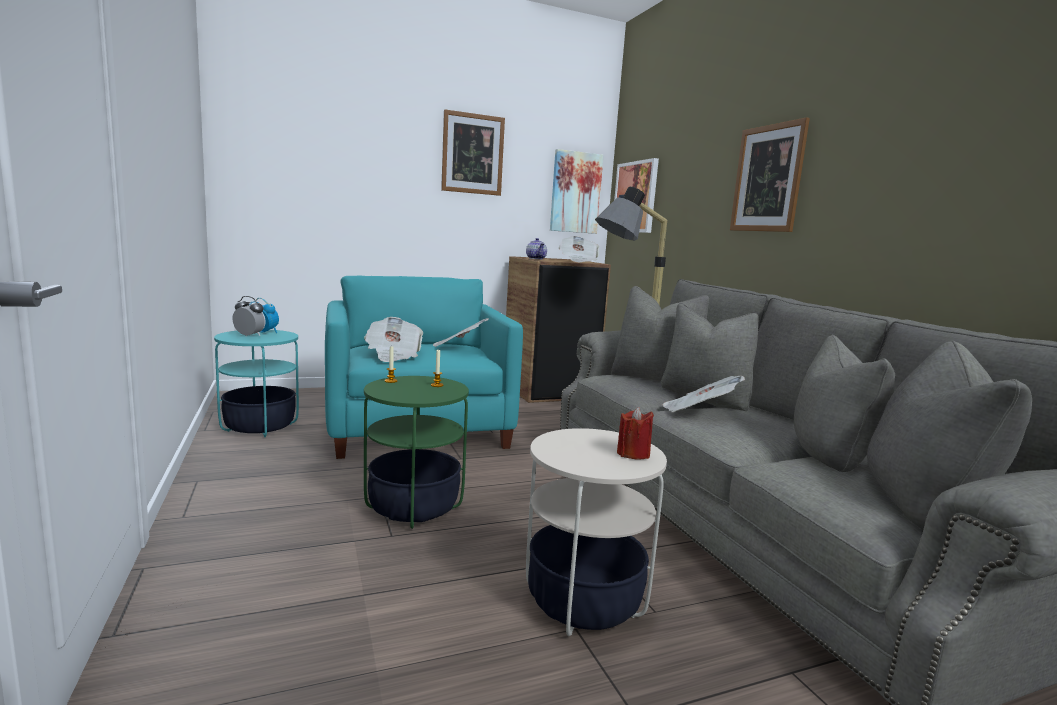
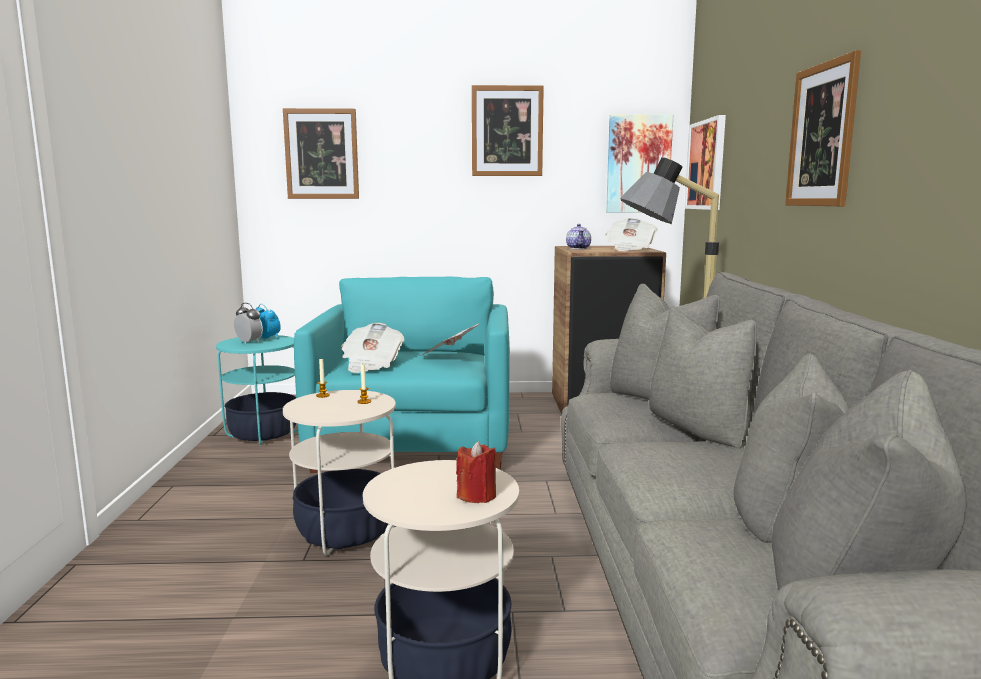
camera: 20 degrees right, 0 degrees up
green side table [364,376,469,529] -> beige side table [283,390,396,555]
newspaper [662,376,745,412] -> none
none -> picture [283,108,359,199]

